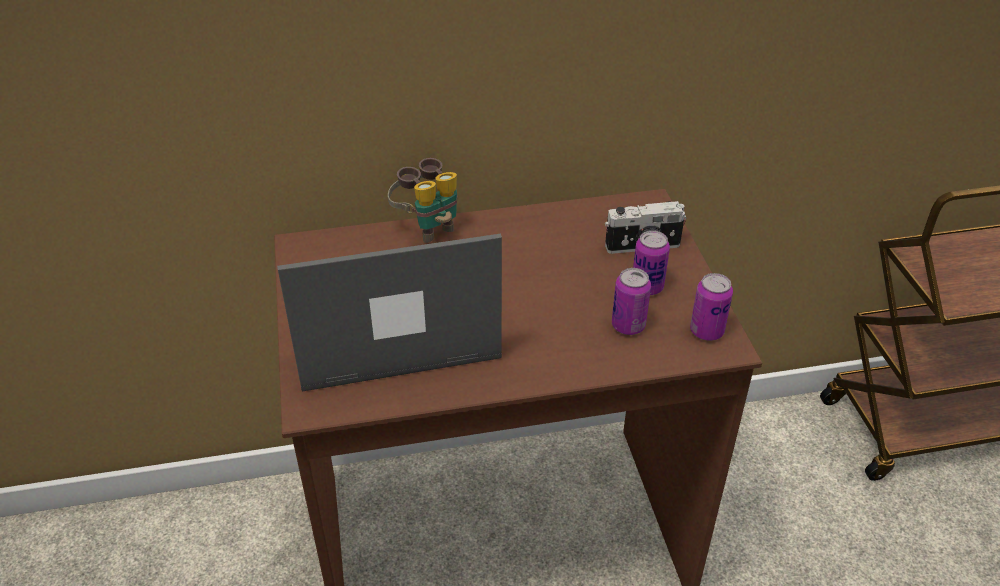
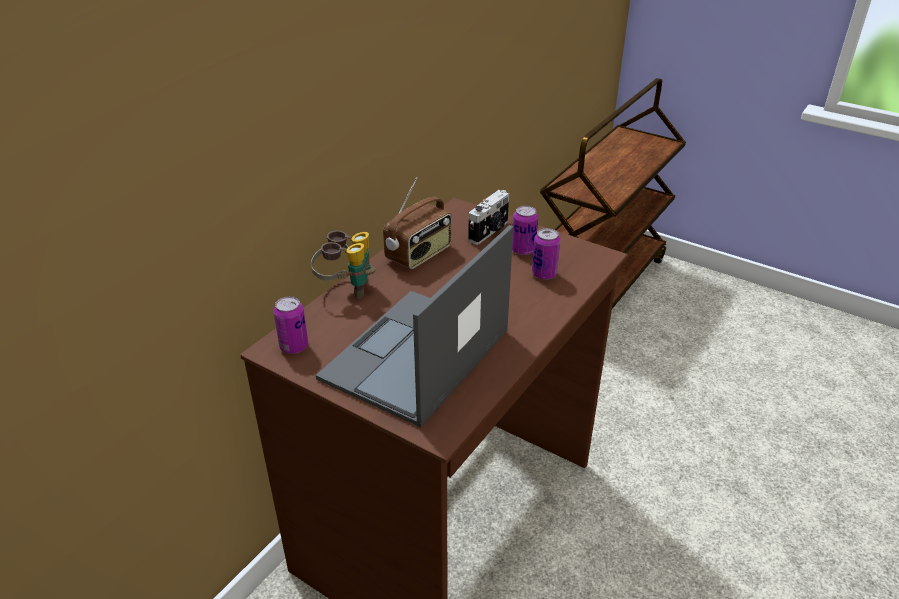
camera: 45 degrees left, 5 degrees down
can [690,273,733,341] -> can moved to [273,296,308,354]
none -> radio [383,177,452,270]

